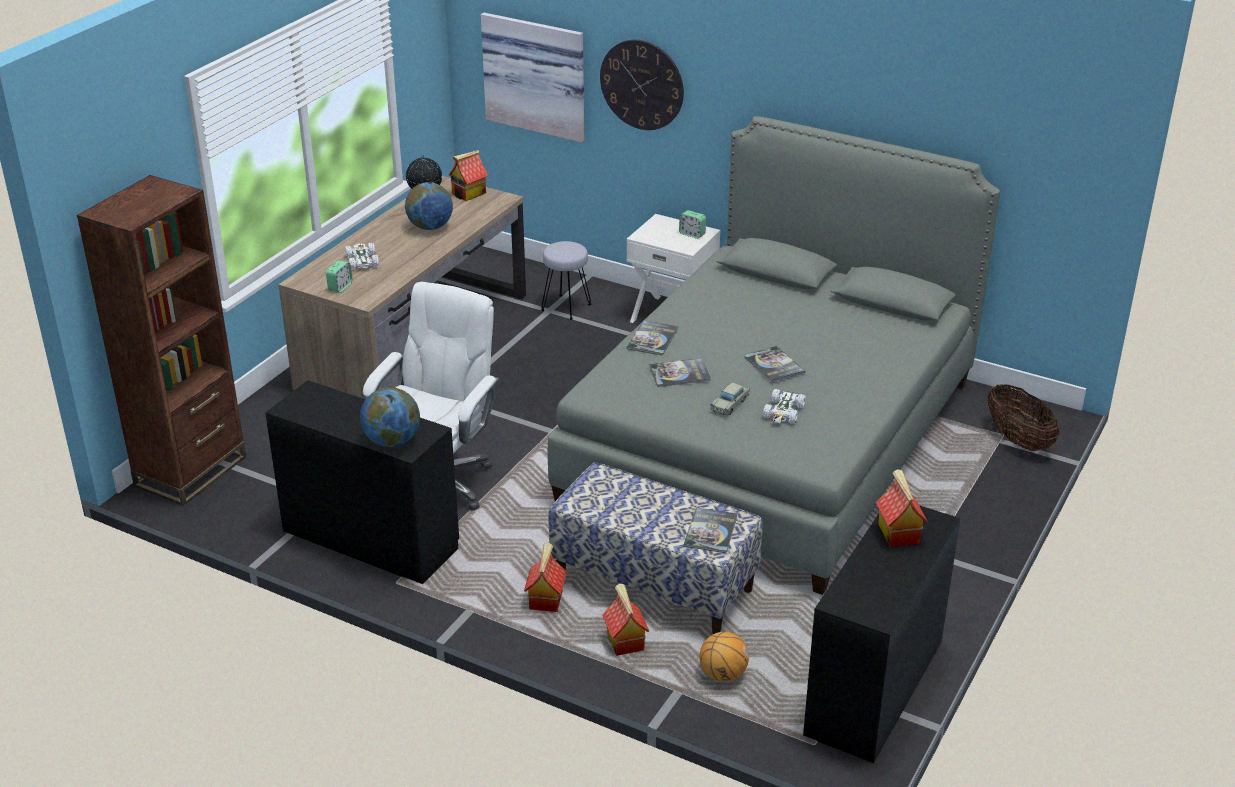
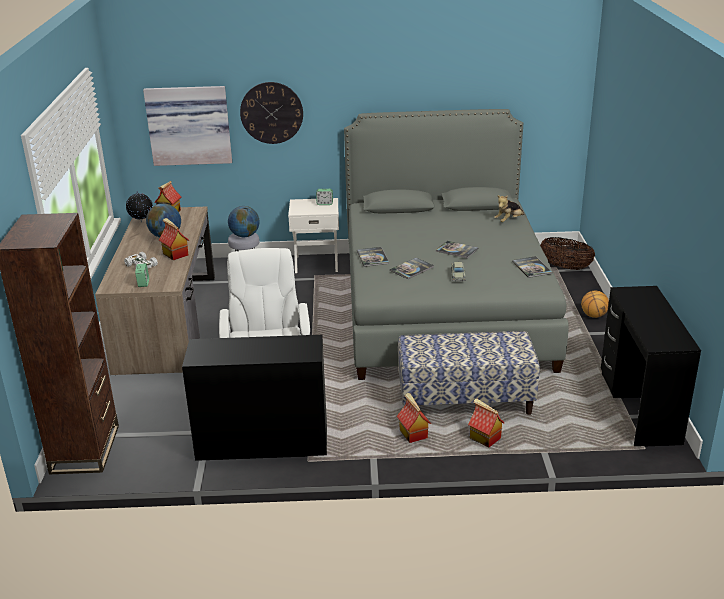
camera: 30 degrees left, 5 degrees down
globe [360,387,420,447] -> globe moved to [228,206,259,237]
book [683,507,737,553] -> book moved to [512,256,552,278]
basketball [699,632,749,682] -> basketball moved to [581,291,609,318]
white toy car [763,389,806,424] -> none
toy house [876,469,928,547] -> toy house moved to [158,218,190,260]
none -> plush toy [494,195,524,222]

